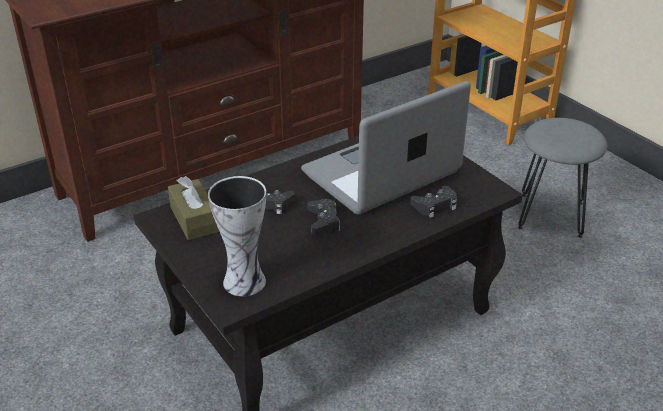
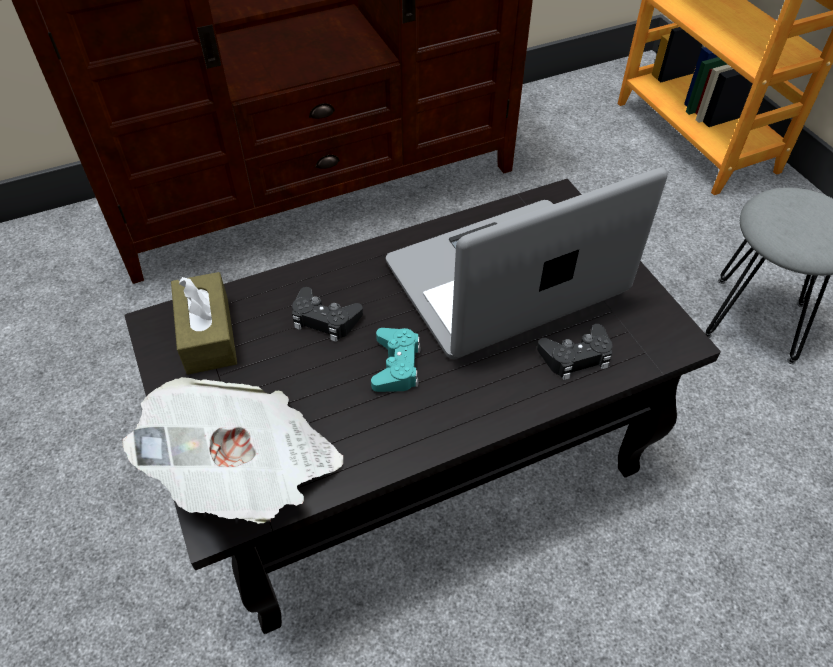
camera: 10 degrees right, 15 degrees up
vase [208,176,266,296] -> newspaper [122,377,343,524]
black game controller [307,199,340,234] -> turquoise game controller [371,328,421,392]

